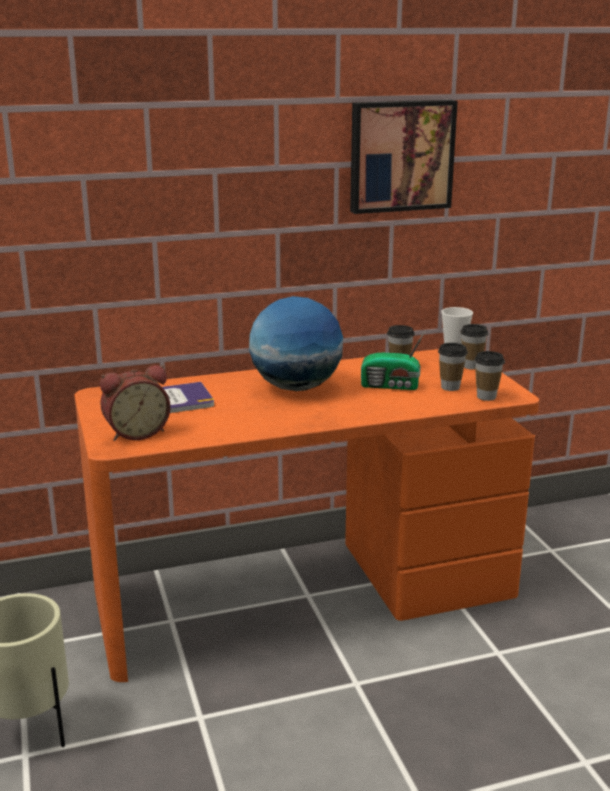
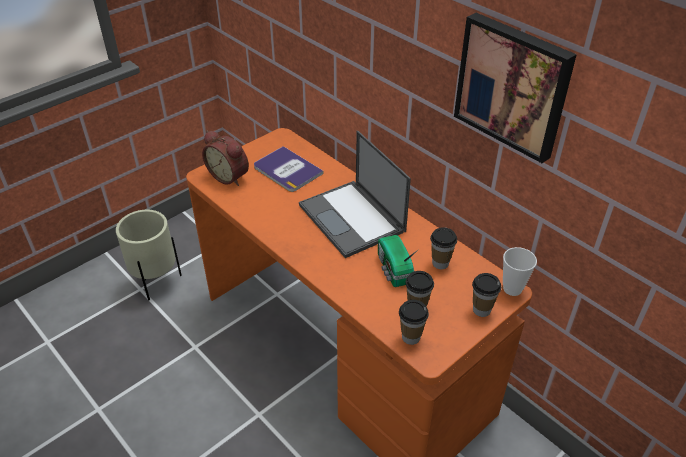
camera: 65 degrees right, 20 degrees up
globe [249,296,343,391] -> laptop [299,131,411,258]

